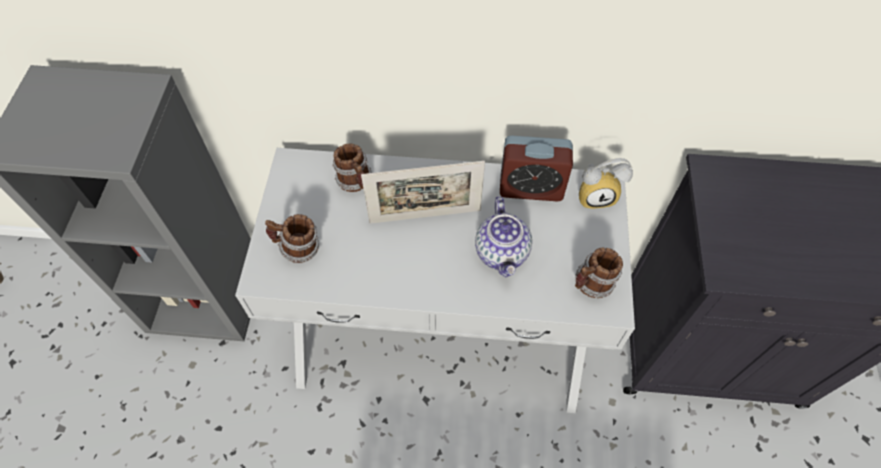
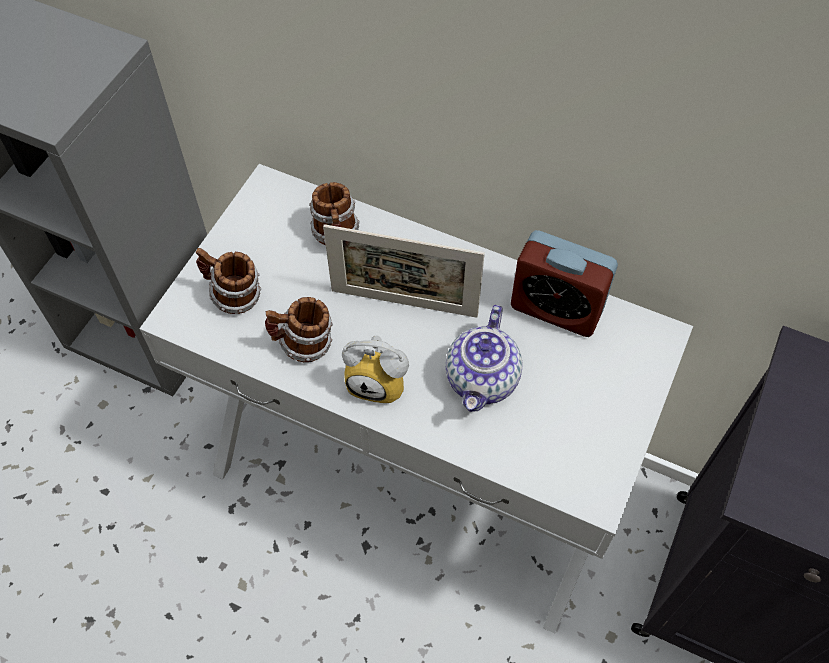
camera: 20 degrees right, 0 degrees up
mug [575,248,623,298] -> mug moved to [265,297,333,362]
alarm clock [579,158,633,209] -> alarm clock moved to [342,335,409,404]

